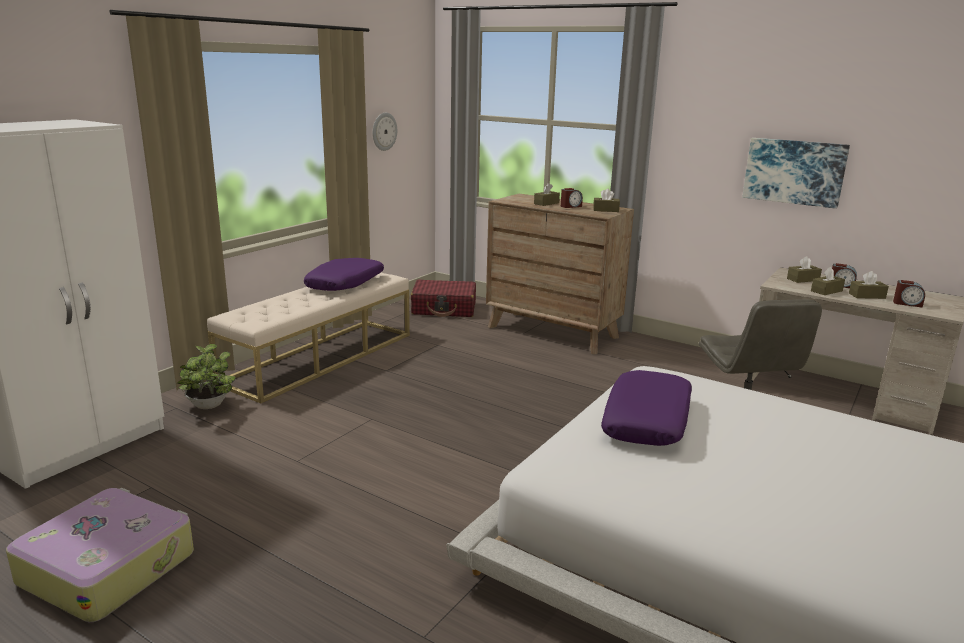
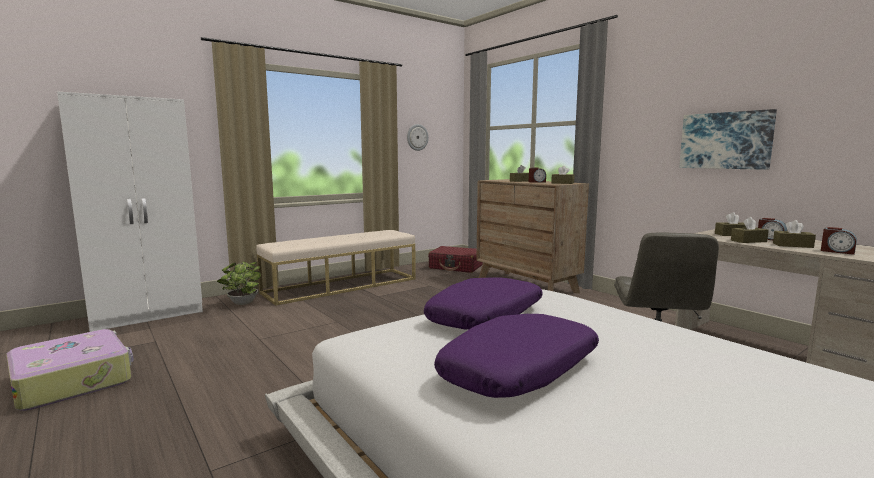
camera: 20 degrees right, 10 degrees down
purple pillow [304,258,384,291] -> purple pillow moved to [434,314,599,398]

